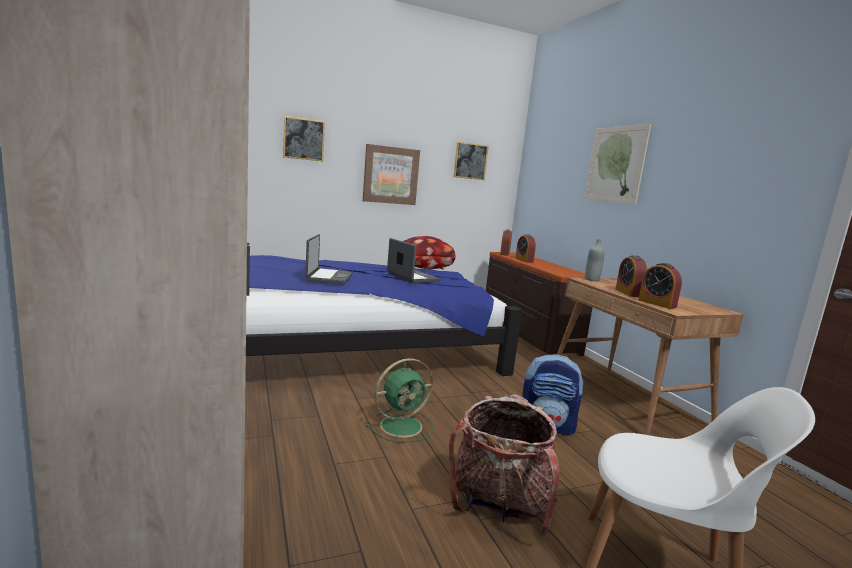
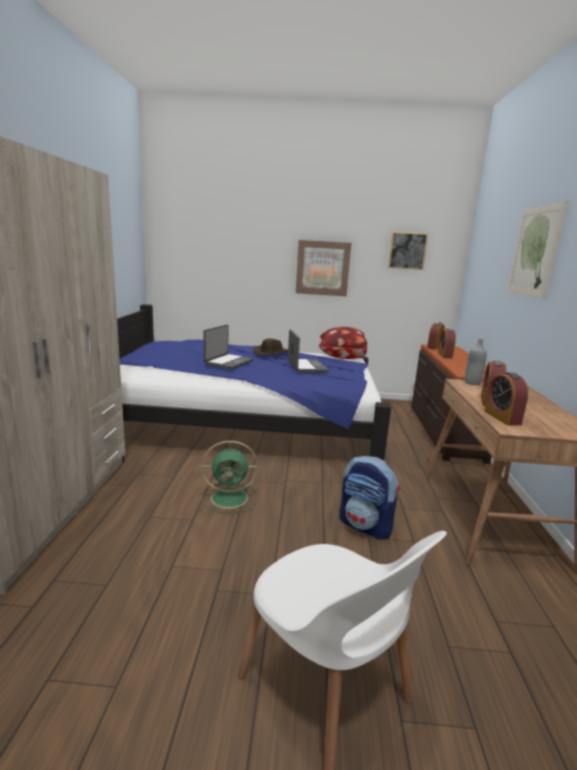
camera: 25 degrees right, 5 degrees up
picture [283,116,325,161] -> none
backpack [449,394,560,537] -> none
none -> brown hat [253,339,288,356]

